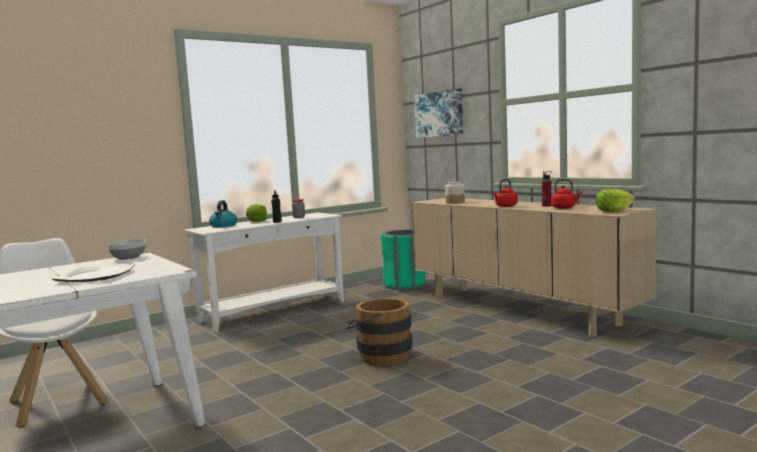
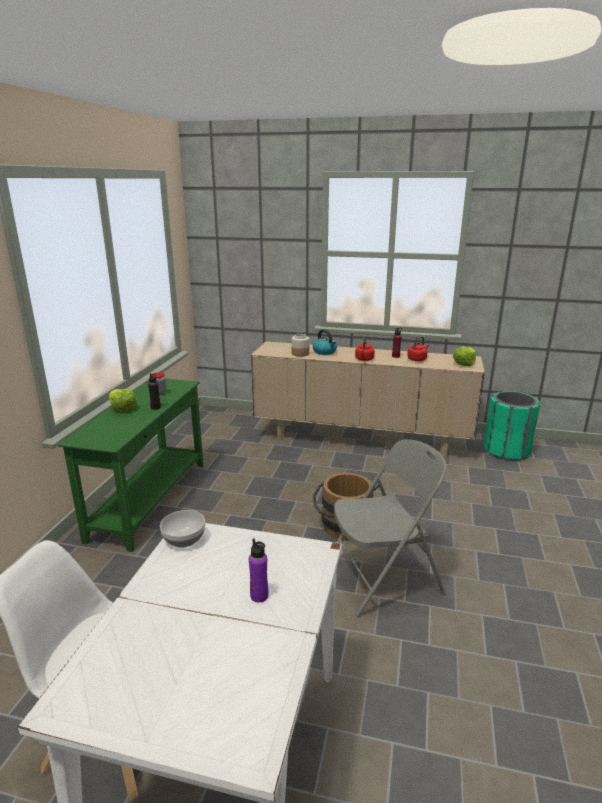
camera: 40 degrees left, 15 degrees up
plate [52,264,135,282] -> purple bottle [249,538,269,603]
white console table [185,213,344,333] -> green console table [57,379,203,552]
kettle [209,200,237,228] -> kettle moved to [313,329,337,355]
green trash can [381,230,426,290] -> green trash can moved to [484,391,541,461]
picture [414,89,463,138] -> none
none -> grey chair [334,439,447,618]

